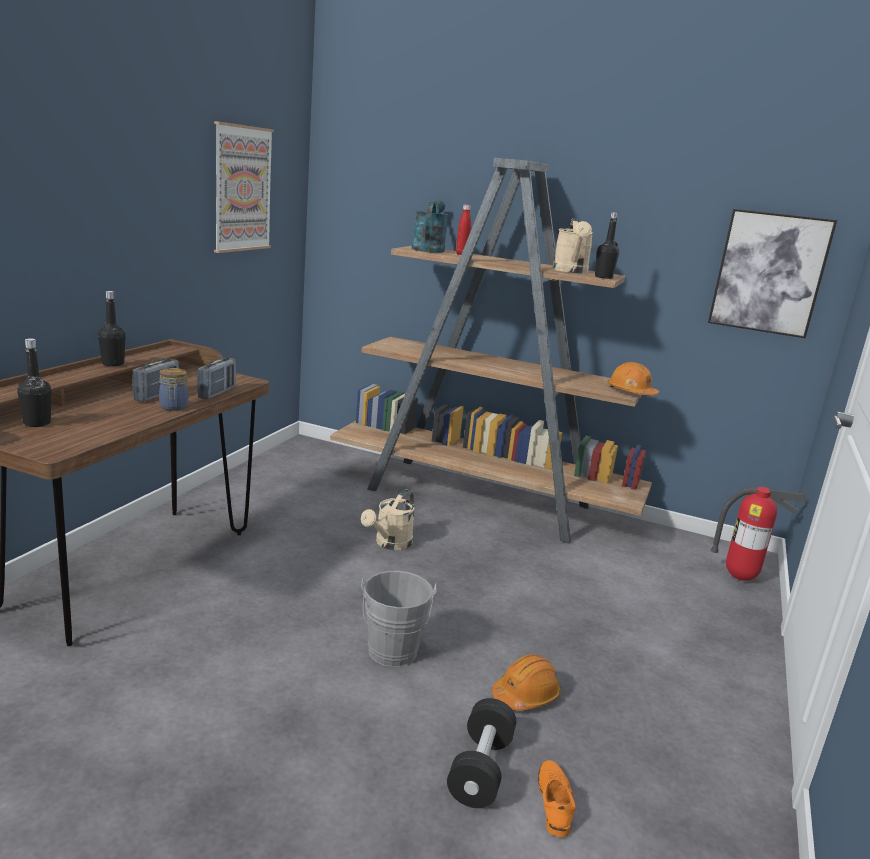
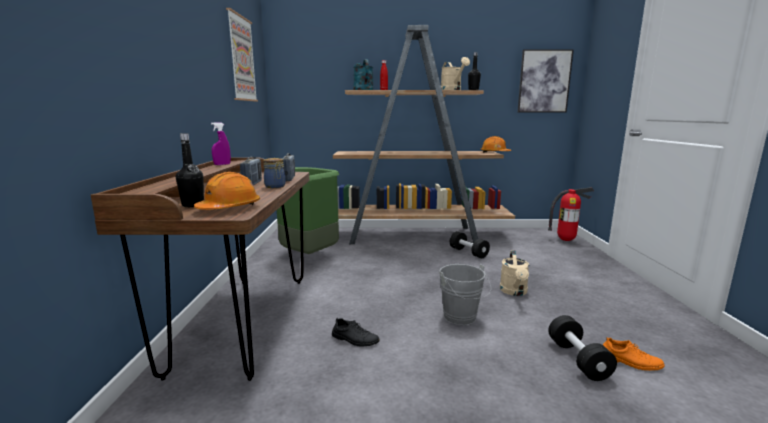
camera: 20 degrees left, 5 degrees down
black bottle [98,291,126,367] -> none
beige watering can [361,489,415,550] -> beige watering can moved to [500,250,529,296]
orange hard hat [492,654,561,710] -> orange hard hat moved to [194,172,260,210]
orange shoe [538,760,576,837] -> orange shoe turned 135 degrees clockwise [603,337,664,371]
none -> purple spray bottle [211,122,231,165]
none -> green trash can [277,167,339,254]
none -> black shoe [332,318,380,347]
none -> black dumbbell [450,231,490,258]

